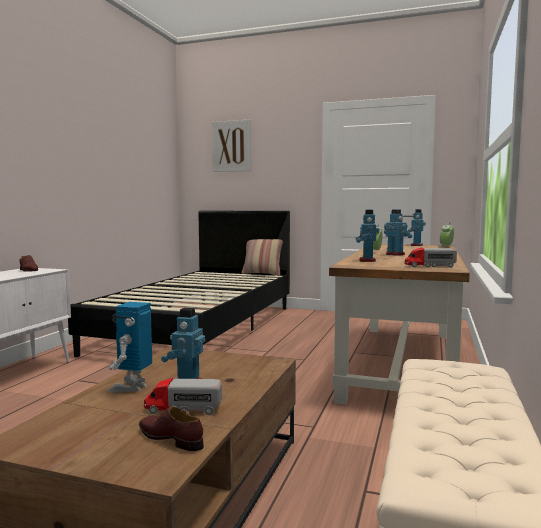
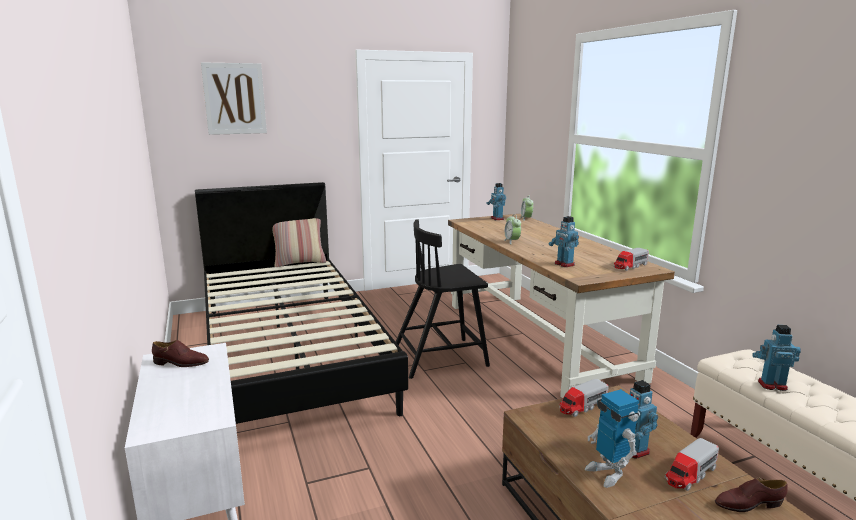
camera: 40 degrees left, 10 degrees up
toy robot [384,209,412,256] -> toy robot moved to [752,325,801,391]
none -> black chair [396,219,490,379]
none -> toy truck [559,379,609,417]

